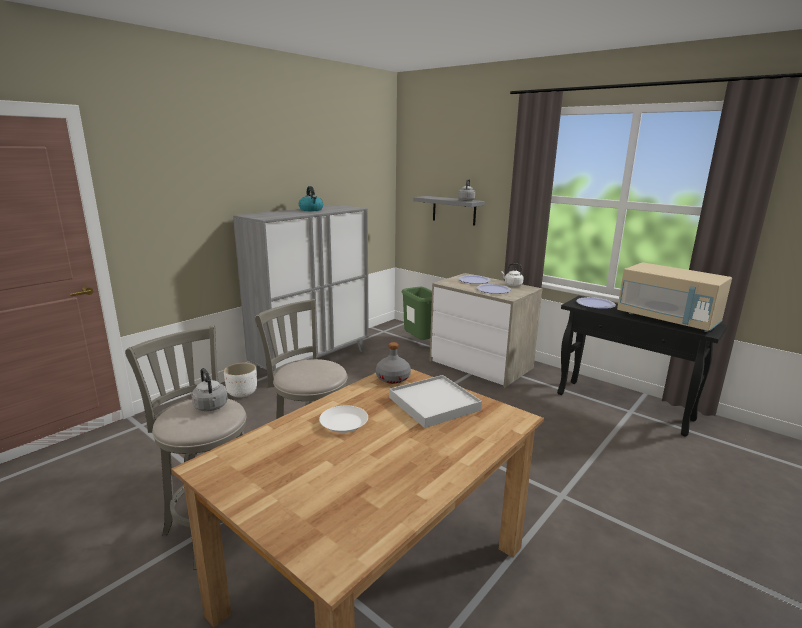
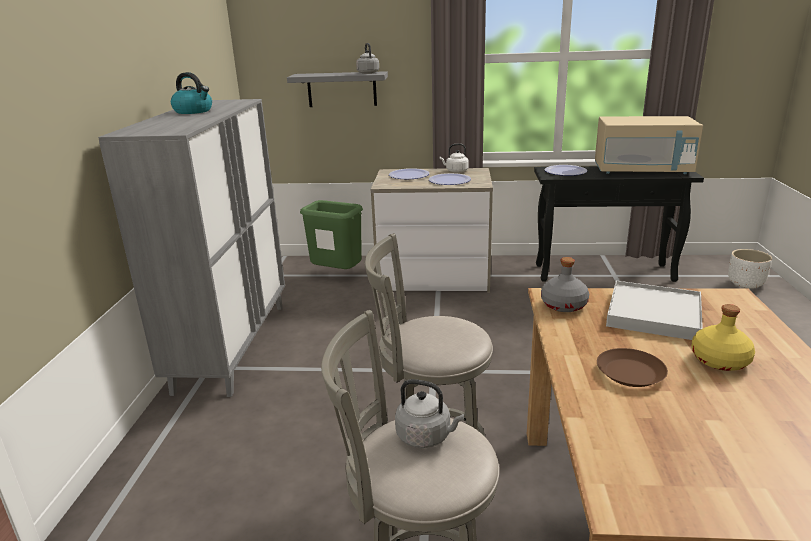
camera: 35 degrees left, 5 degrees up
white planter [224,363,257,398] -> white planter moved to [728,249,772,289]
white plate [319,405,368,433] -> brown plate [597,348,668,387]
none -> yellow bottle [691,304,755,371]

